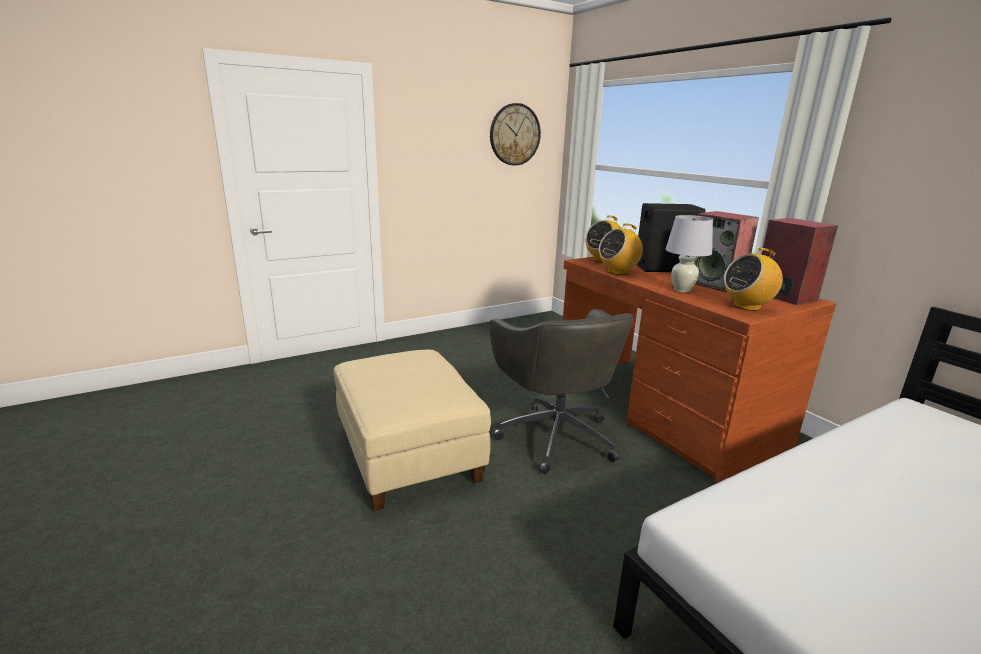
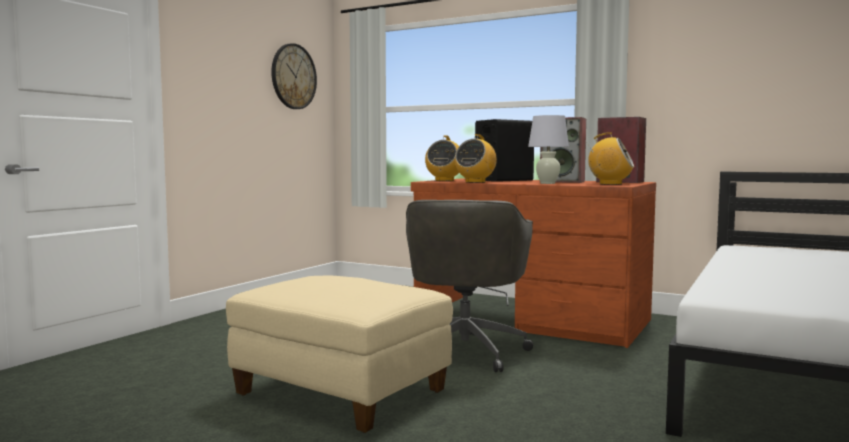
camera: 30 degrees left, 15 degrees down
grey office chair [489,309,634,474] -> grey office chair turned 60 degrees clockwise [406,200,533,372]
radio [724,248,783,311] -> radio turned 105 degrees counterclockwise [587,132,634,185]

